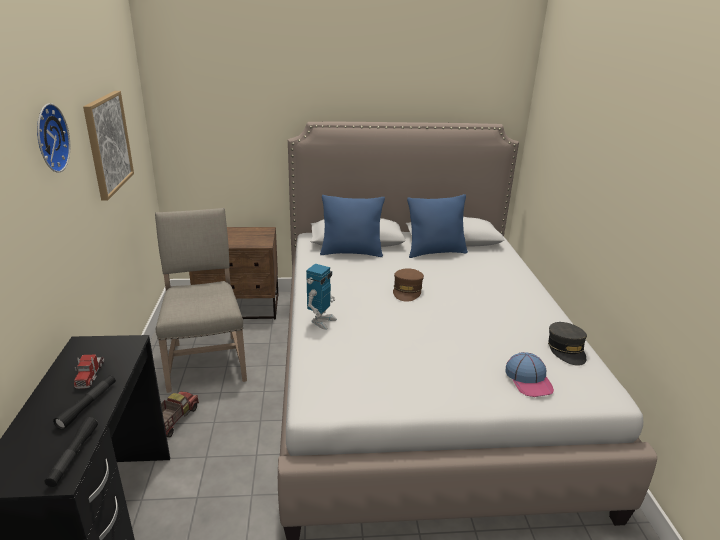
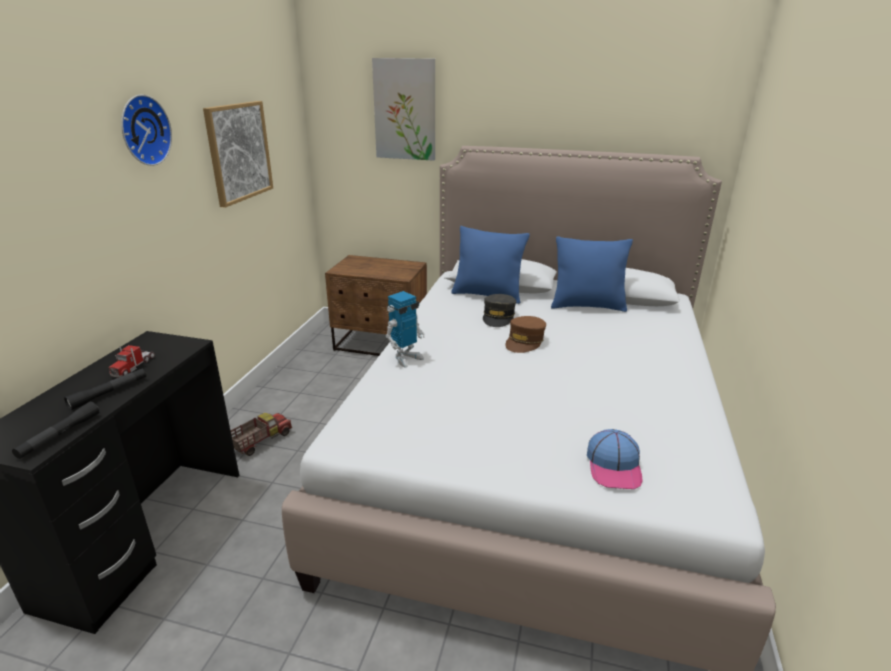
camera: 20 degrees right, 0 degrees up
beige chair [155,208,247,393] -> none
grey cap [548,322,587,365] -> grey cap moved to [483,294,516,327]
none -> picture [372,58,435,161]

